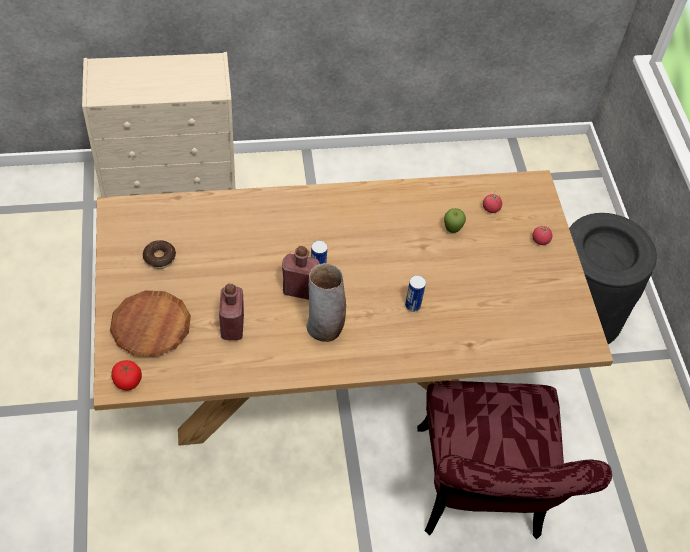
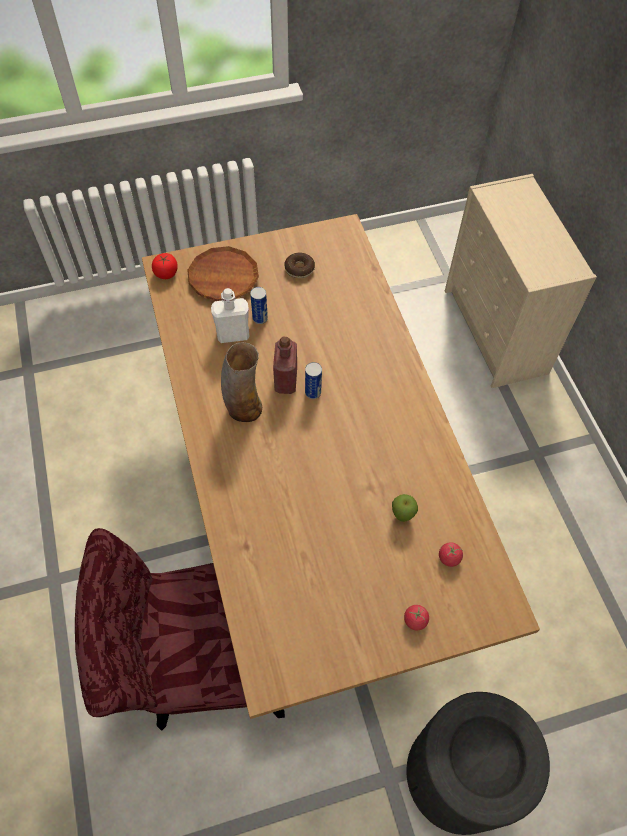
camera: 85 degrees right, 5 degrees up
red bottle [219,284,244,340] -> white bottle [211,288,249,343]
can [405,275,426,312] -> can moved to [250,287,268,324]

